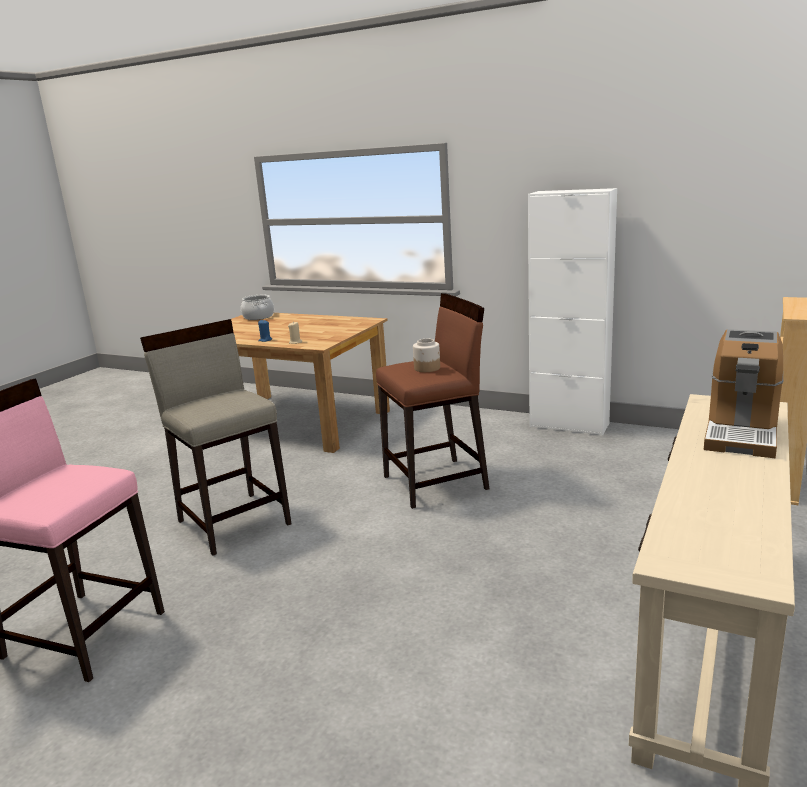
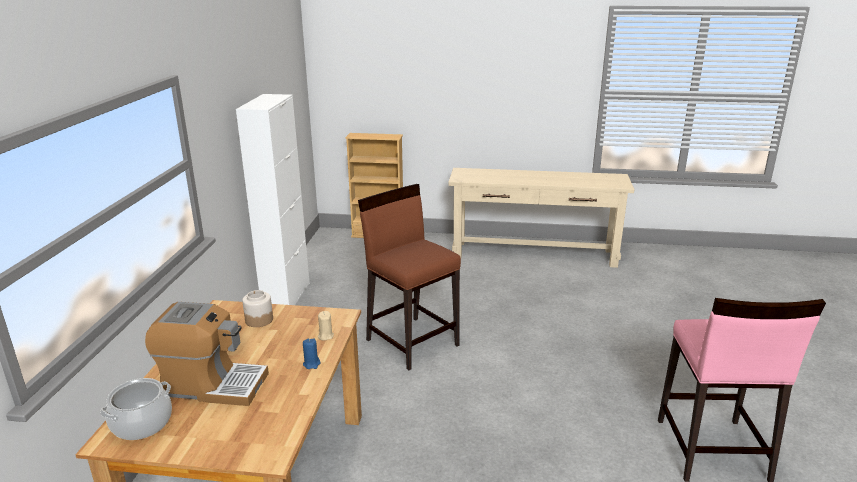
camera: 110 degrees left, 5 degrees up
beige stool [140,319,292,556] -> none
jar [413,339,440,372] -> jar moved to [242,290,273,327]
coffee machine [704,329,783,458] -> coffee machine moved to [145,302,269,406]

